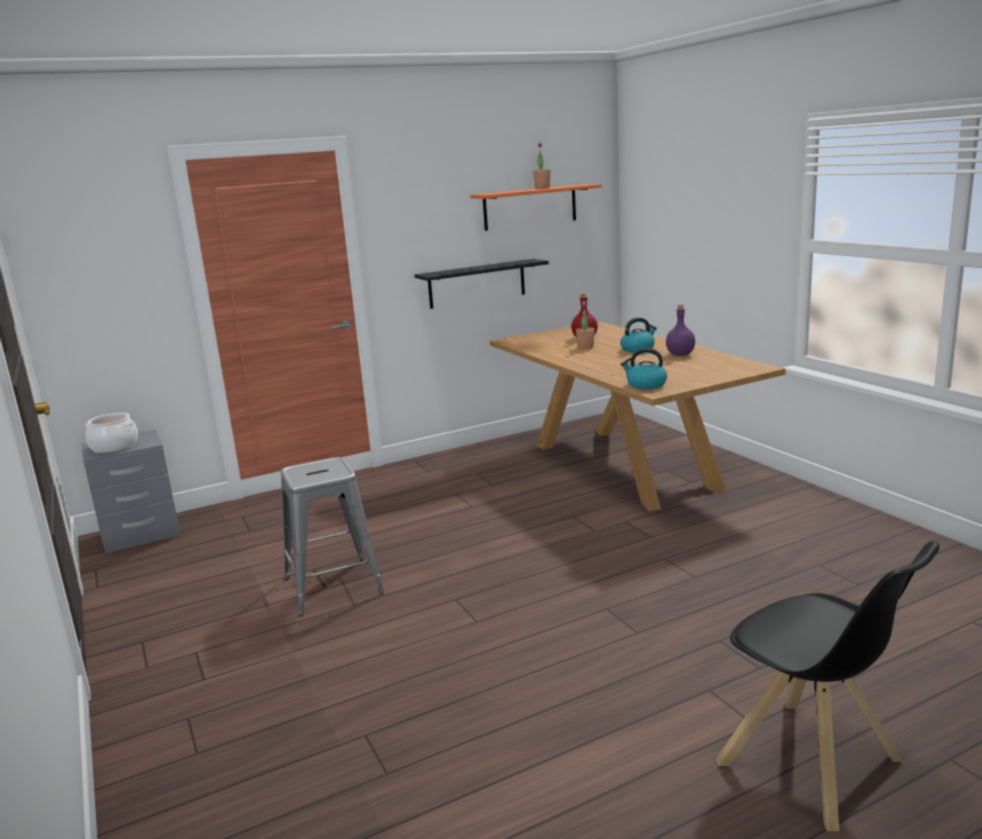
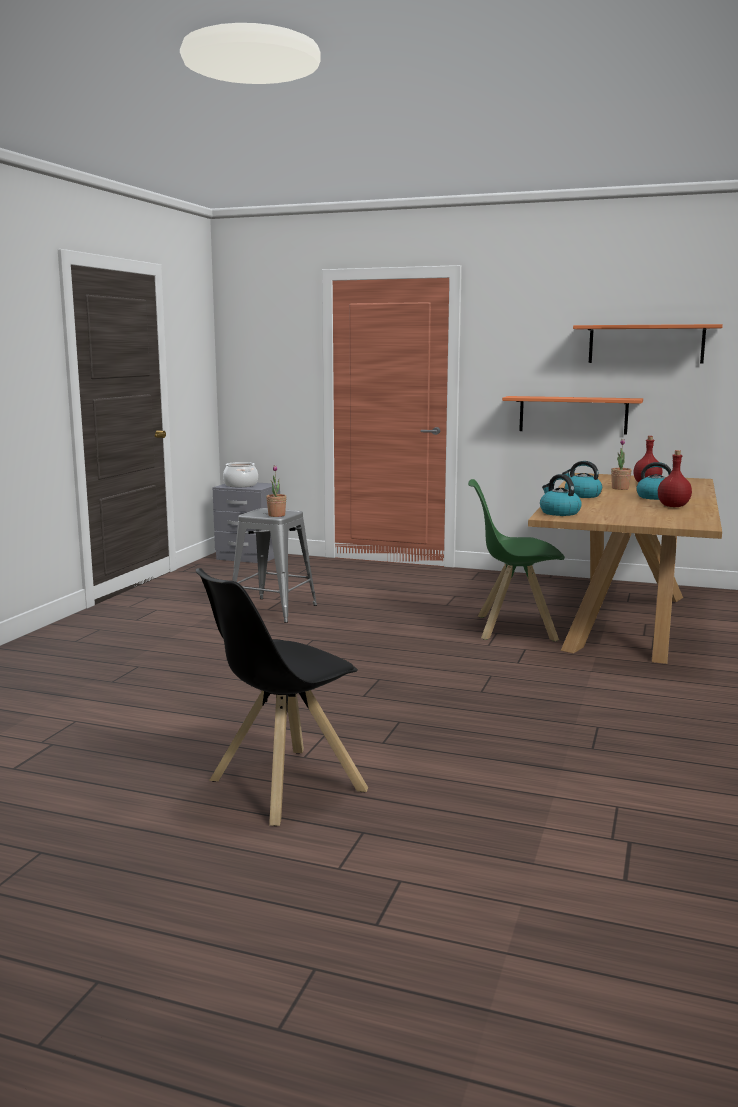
camera: 45 degrees right, 5 degrees down
black shelf [415,259,549,309] -> orange shelf [502,396,643,434]
potted plant [533,142,551,189] -> potted plant moved to [266,465,286,517]
purple bottle [666,305,695,356] -> red bottle [658,450,692,507]
black chair [716,541,940,832] -> black chair turned 45 degrees clockwise [196,568,368,826]
none -> green chair [468,479,565,641]
none -> kettle [562,461,602,498]

